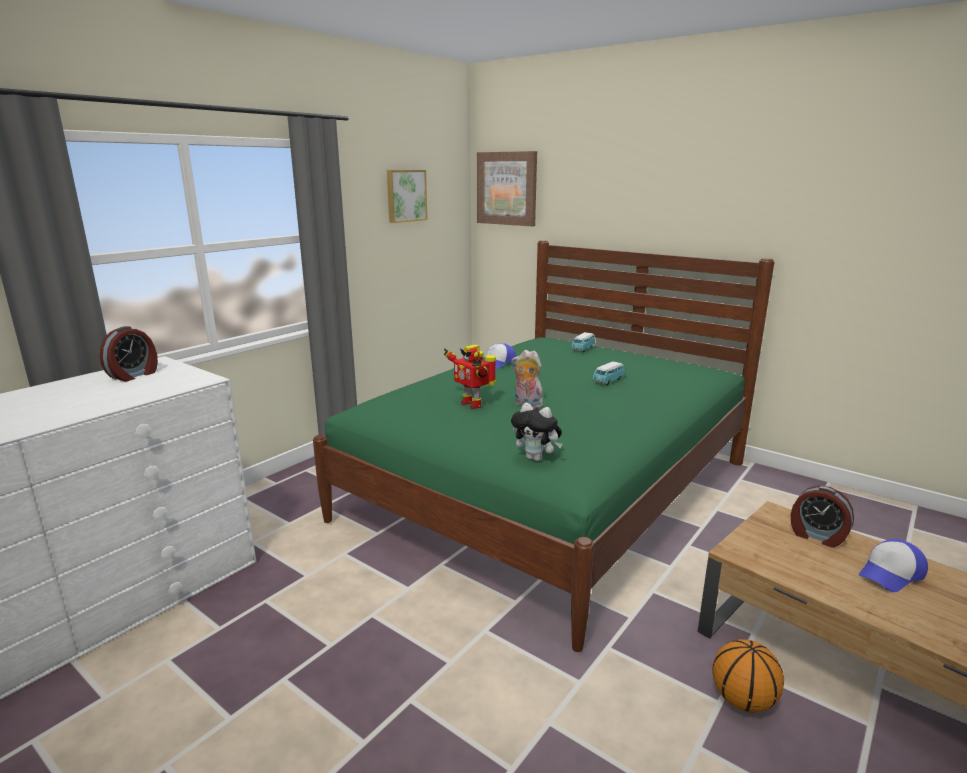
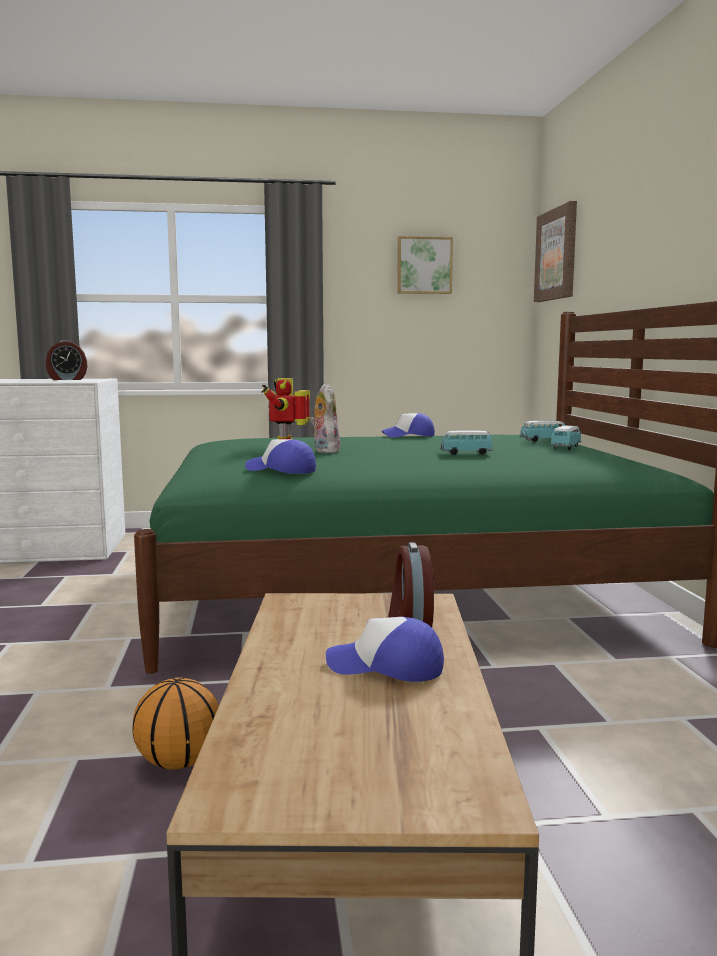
camera: 45 degrees right, 10 degrees down
plush toy [511,403,562,461] -> none
none -> cap [245,439,316,474]
none -> toy car [550,425,581,450]

